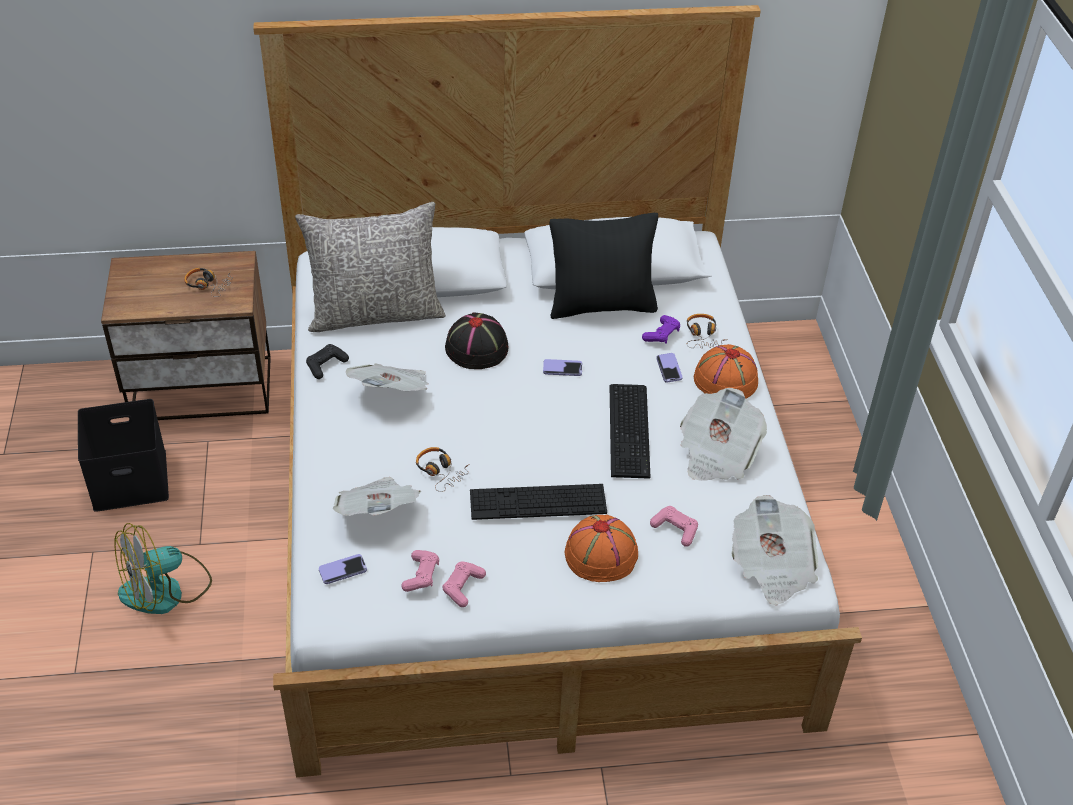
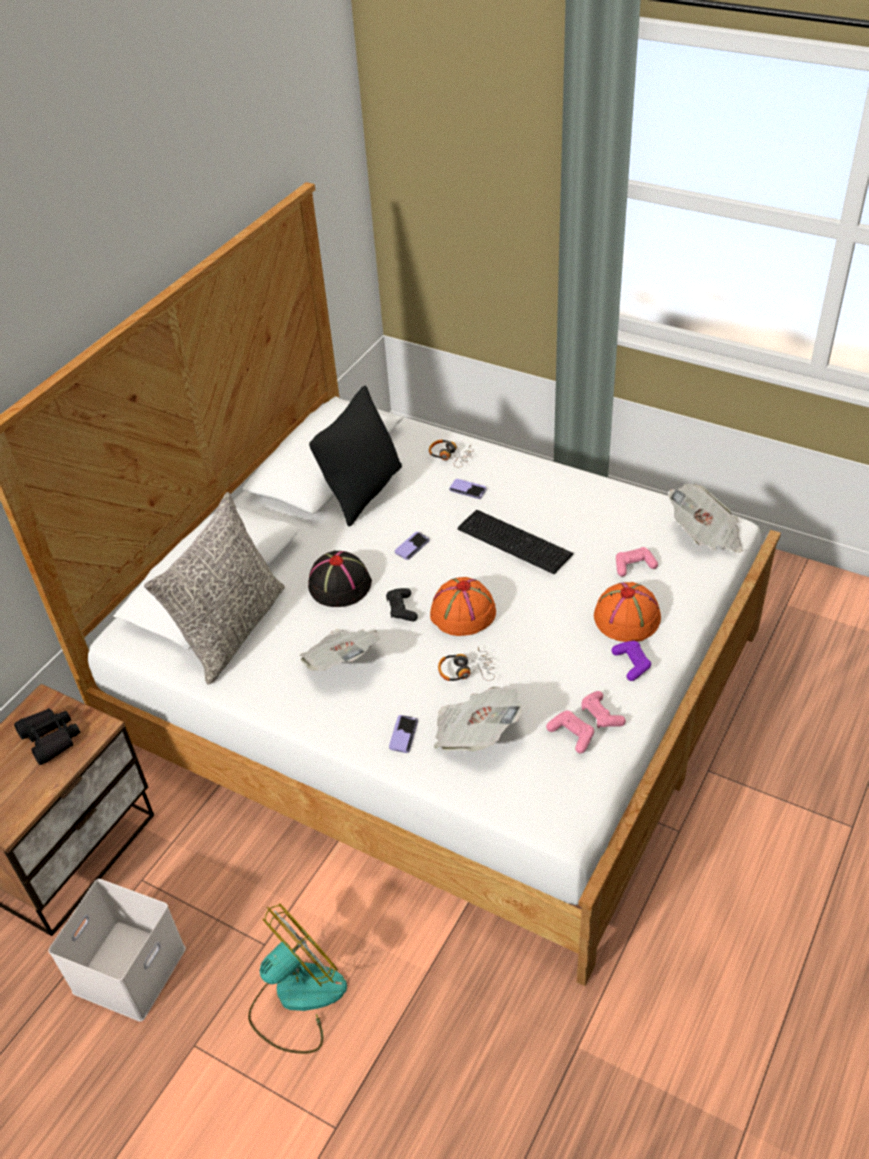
camera: 50 degrees left, 0 degrees up
black storage box [78,399,169,512] -> white storage box [48,879,186,1022]
fan [114,523,212,614] -> fan turned 135 degrees counterclockwise [248,903,347,1054]
headphones [184,268,233,297] -> black binoculars [14,708,80,765]
black game controller [306,344,349,379] -> black game controller moved to [386,588,418,621]
phone [319,554,367,584] -> phone moved to [389,715,418,753]
keyboard [470,484,607,520] -> none
purple game controller [642,315,680,344] -> purple game controller moved to [611,641,651,681]
newspaper [680,388,767,481] -> none
orange hat [694,344,758,399] -> orange hat moved to [430,577,496,636]

